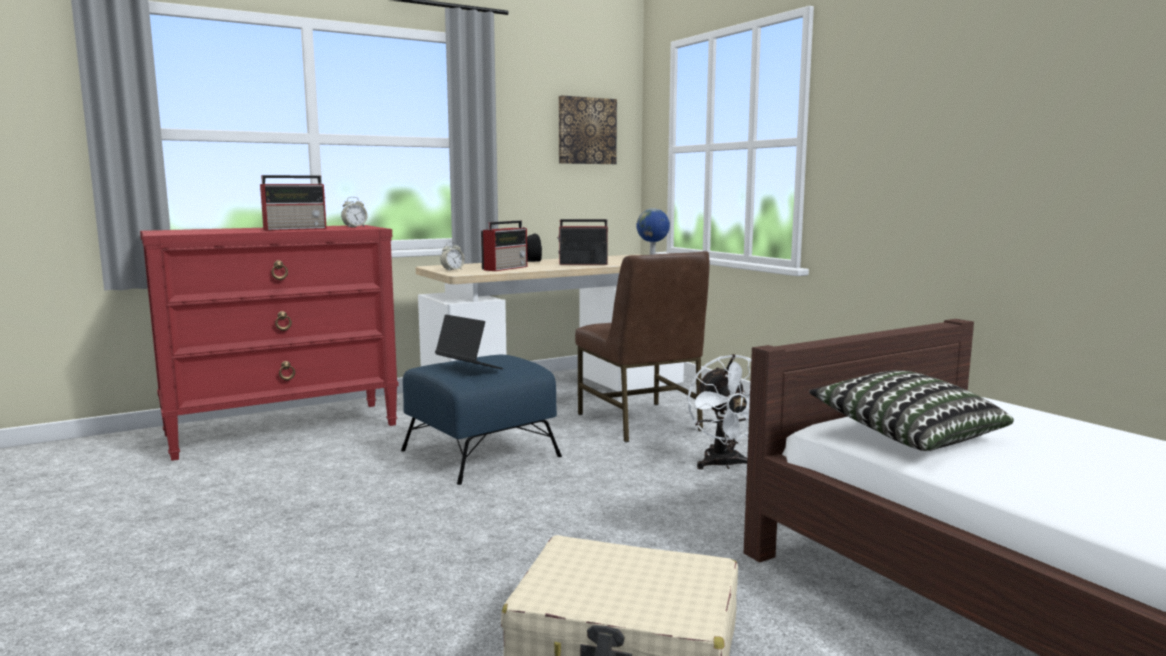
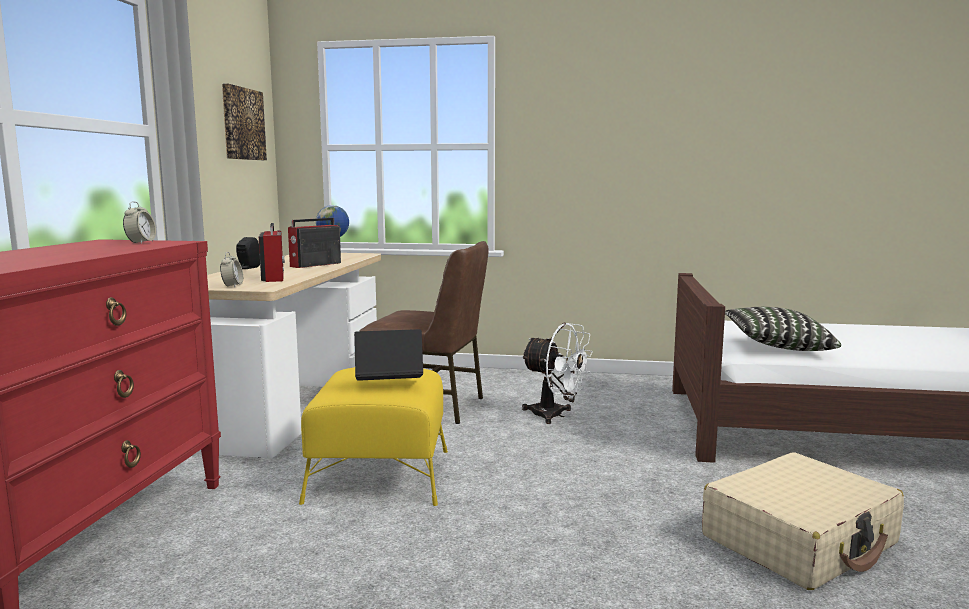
camera: 50 degrees left, 0 degrees up
radio [260,175,327,231] -> none
blue ottoman [401,355,562,485] -> yellow ottoman [299,367,448,506]

